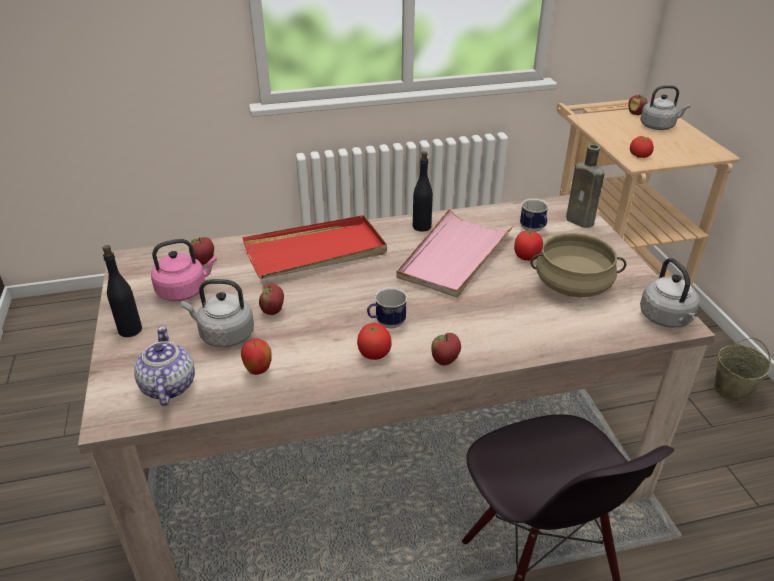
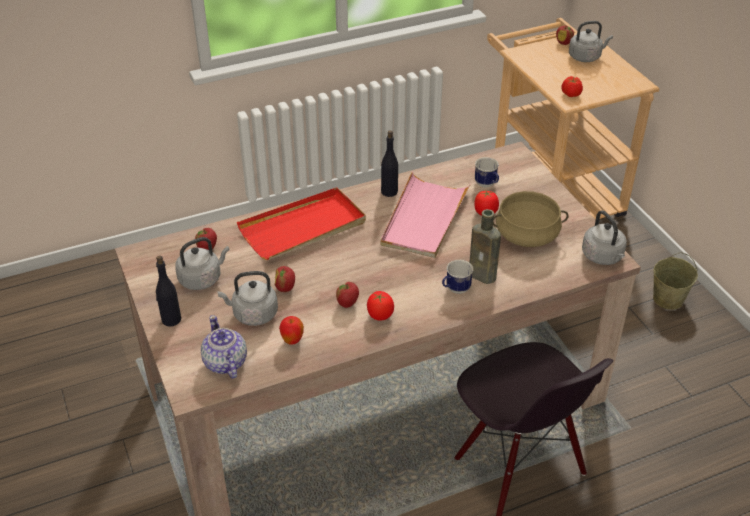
camera: 10 degrees left, 5 degrees up
pink kettle [151,239,217,301] -> grey kettle [175,237,230,290]
mug [367,287,407,329] -> mug moved to [442,260,473,294]
apple [431,333,461,365] -> apple moved to [336,282,359,308]
brown bottle [566,144,604,228] -> brown bottle moved to [469,209,501,285]

